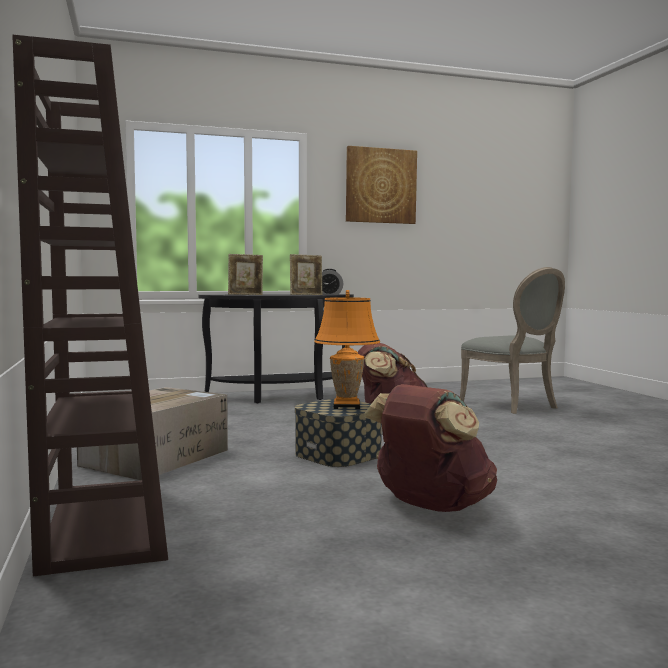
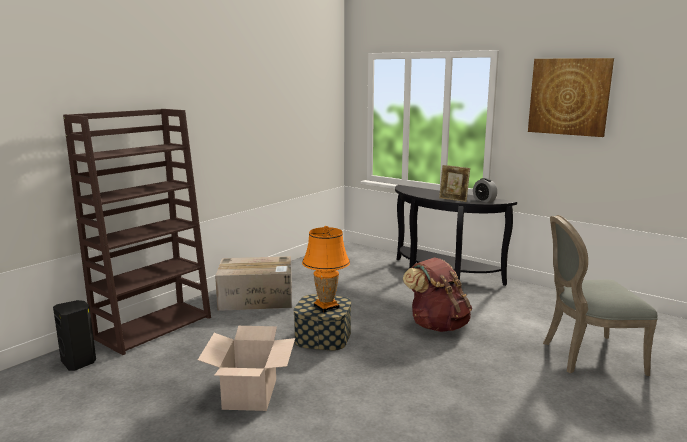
camera: 55 degrees right, 10 degrees up
picture frame [228,254,263,295] -> none
brown backpack [364,384,497,512] -> cardboard box [198,326,295,411]
grey chair [460,267,565,414] -> grey chair turned 60 degrees clockwise [543,215,658,376]
none -> black speaker [53,300,96,371]

